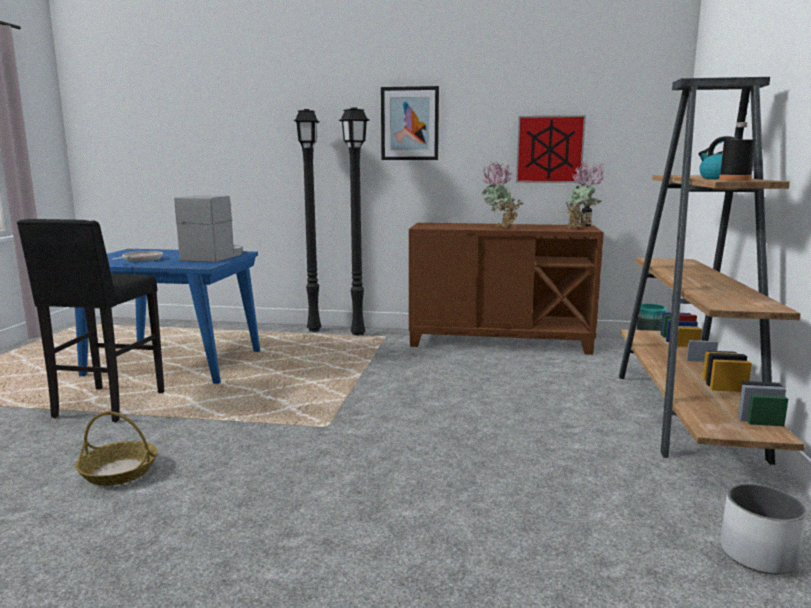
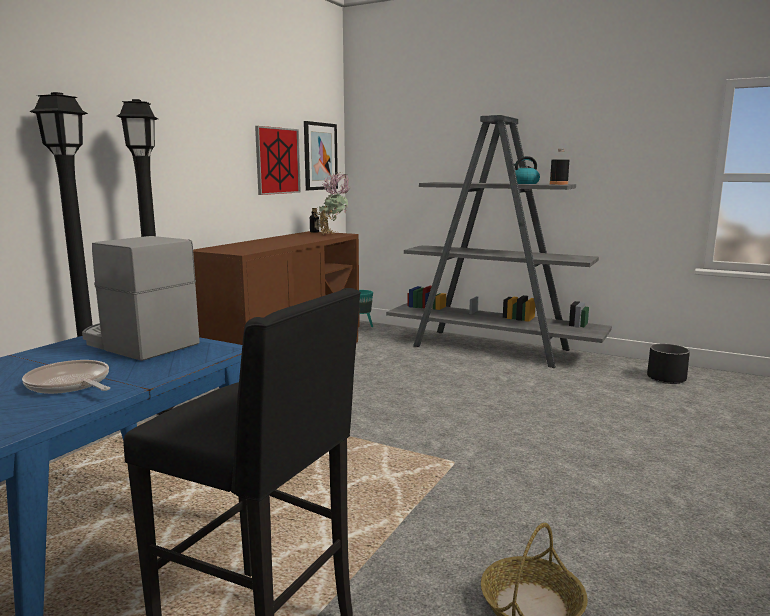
camera: 70 degrees left, 0 degrees up
picture [381,86,439,160] -> picture moved to [304,121,338,190]
potted plant [482,161,523,228] -> none
brown bookcase [619,77,804,465] -> grey bookcase [386,115,612,368]
white planter [720,484,807,574] -> black planter [647,344,690,384]

